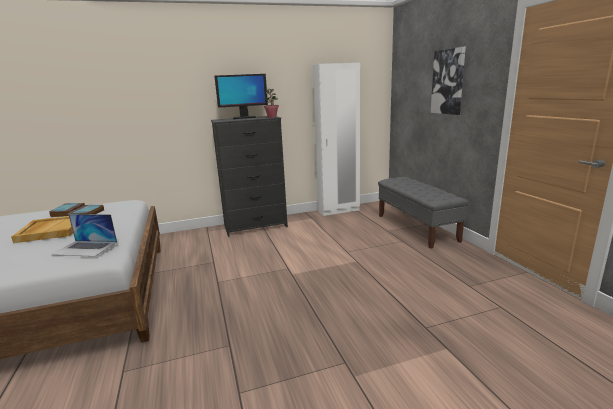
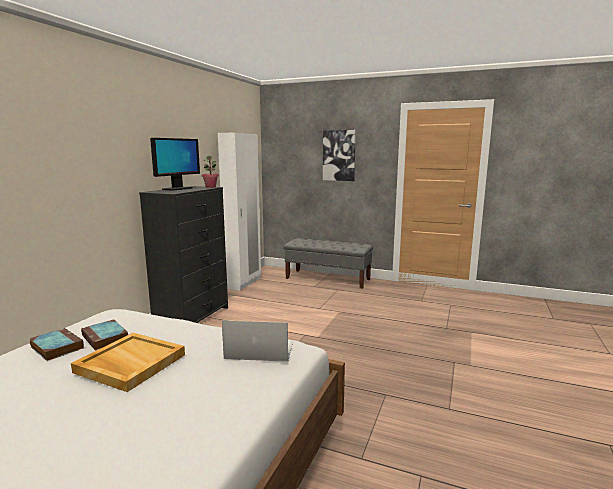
camera: 50 degrees left, 5 degrees down
laptop [51,214,117,257] -> laptop turned 135 degrees counterclockwise [222,320,293,362]

